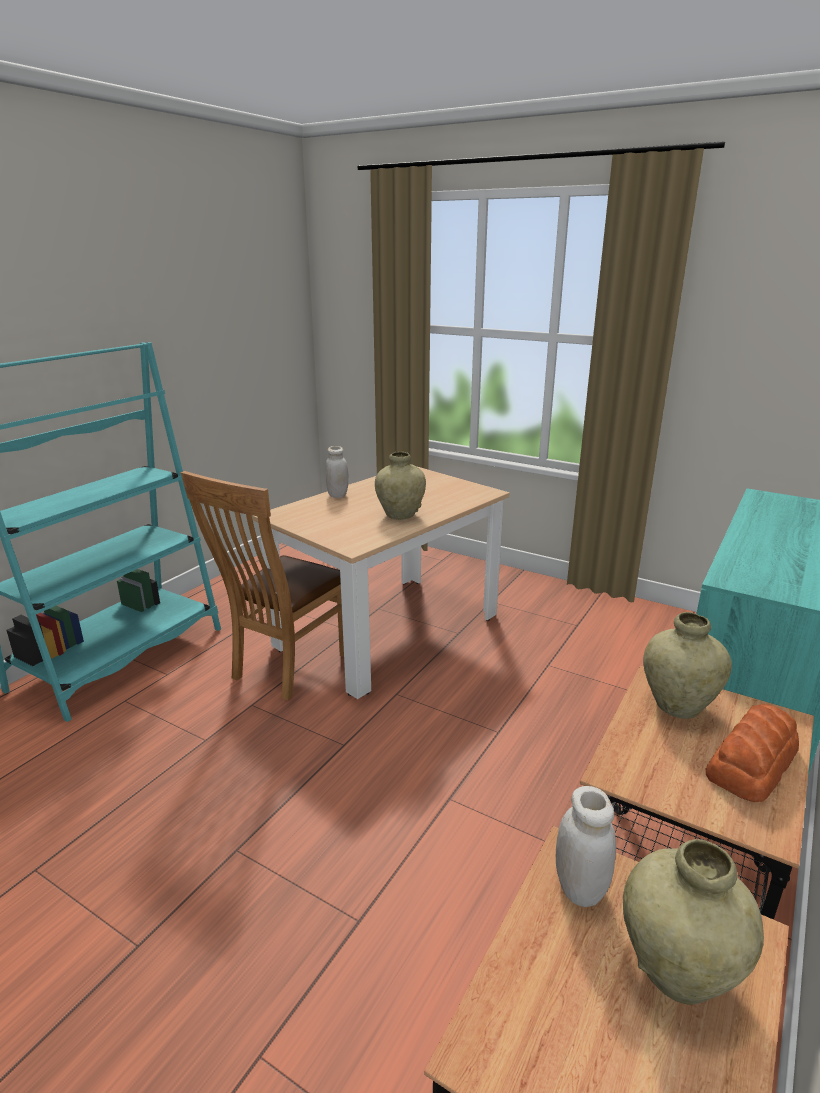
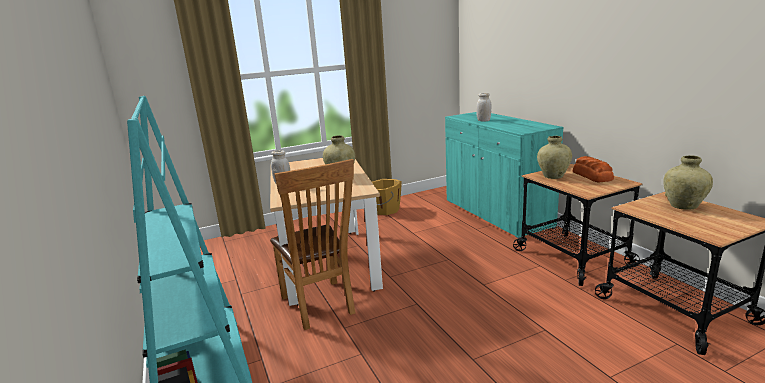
camera: 55 degrees left, 5 degrees down
white jar [556,786,616,907] -> white jar moved to [476,93,491,121]
none -> orange bucket [372,179,402,215]

